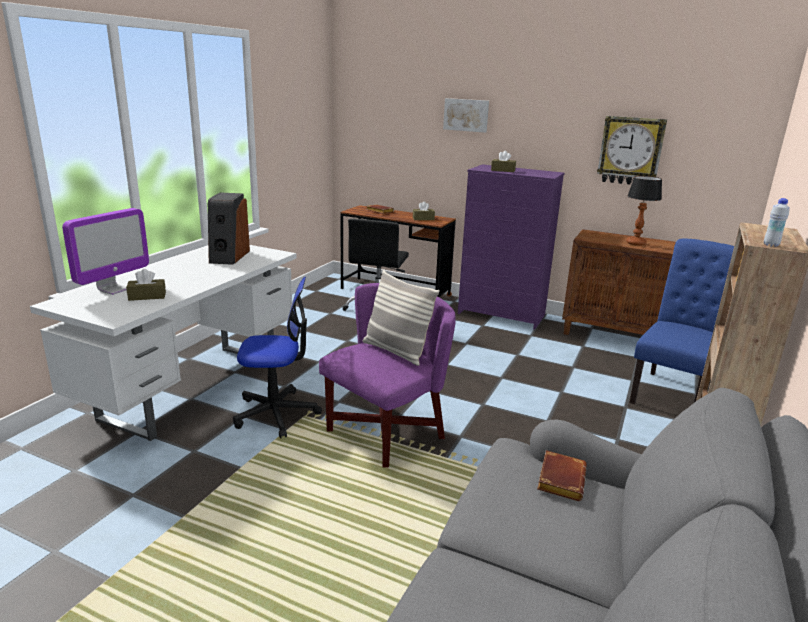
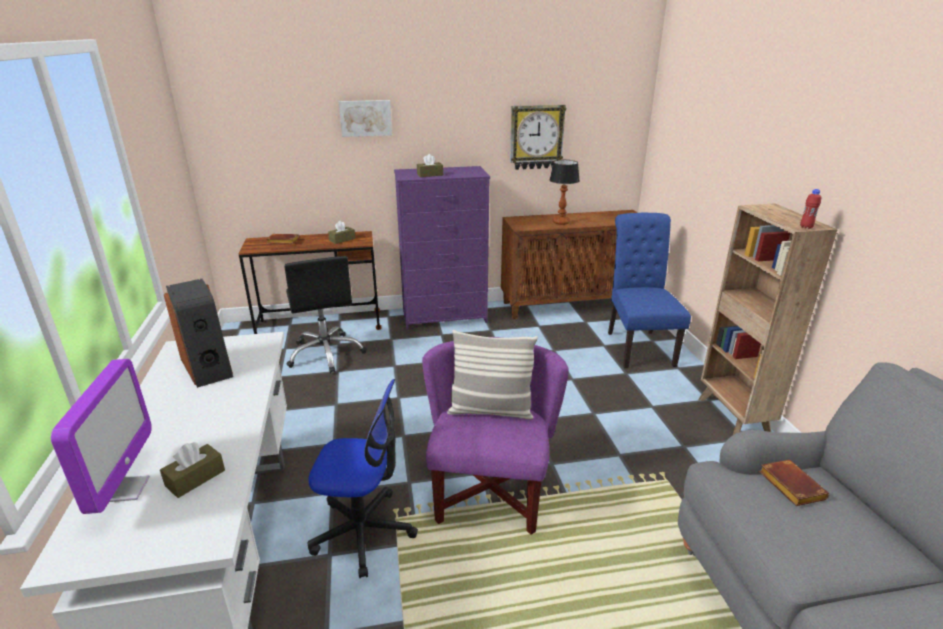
camera: 35 degrees left, 5 degrees up
office chair [233,277,322,438] -> office chair turned 45 degrees clockwise [307,379,418,578]
white bottle [764,198,790,247] -> red bottle [800,189,821,229]

